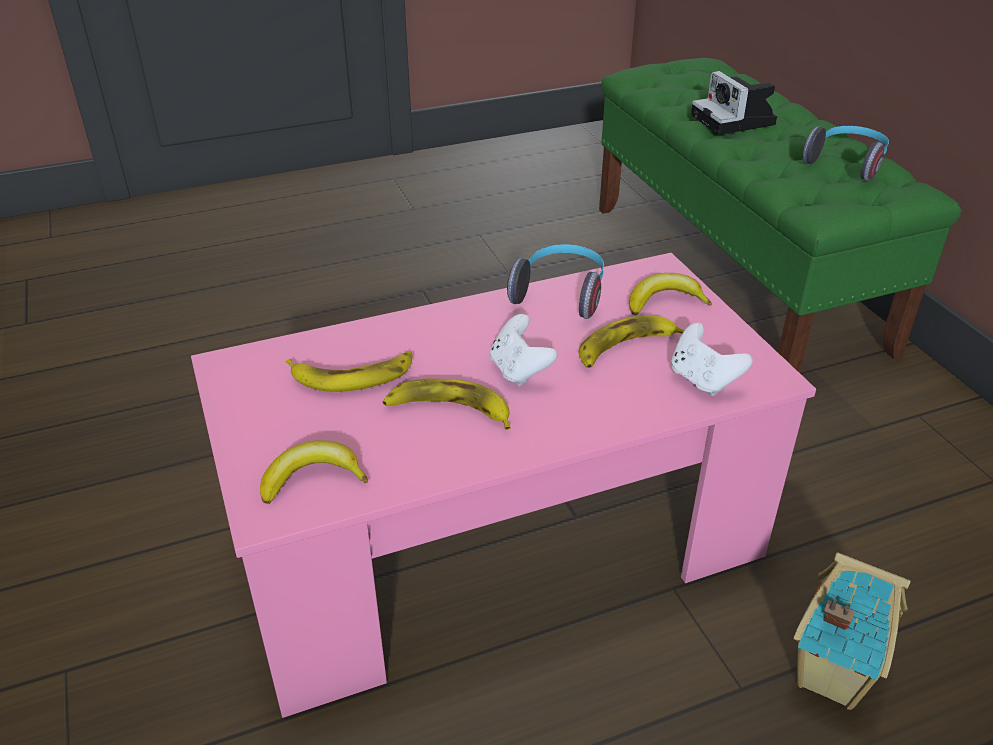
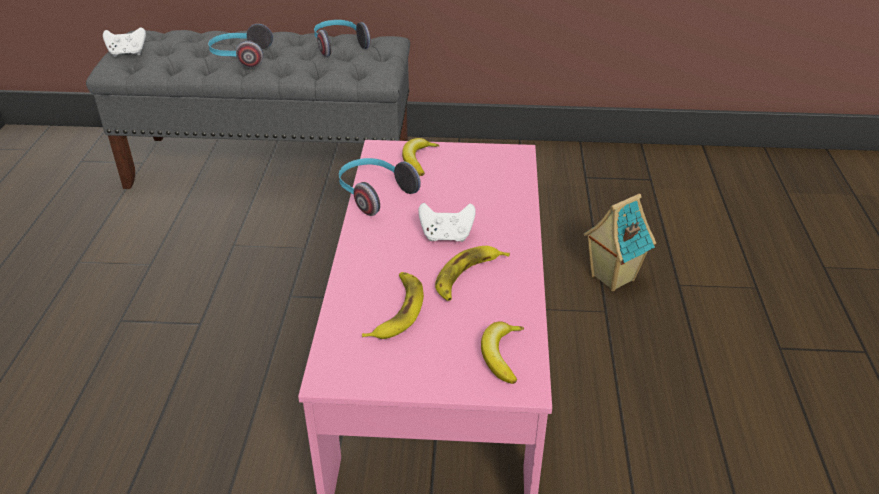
camera: 65 degrees left, 0 degrees up
banana [578,316,684,368] -> none
green bench [599,58,962,372] -> grey bench [86,30,410,189]
white game controller [671,323,753,396] -> white game controller moved to [103,27,146,57]
camera [691,71,777,135] -> headphones [208,24,273,67]

